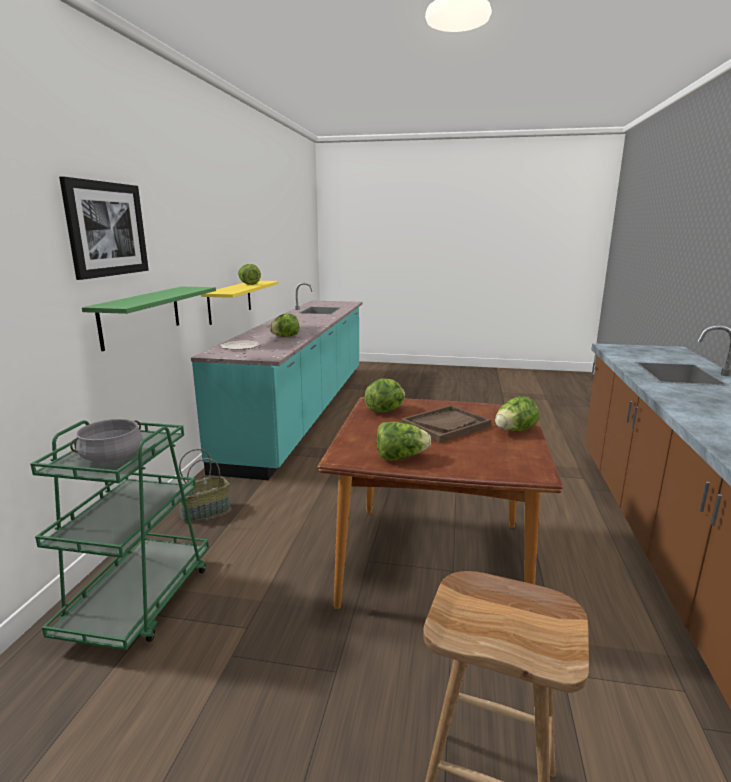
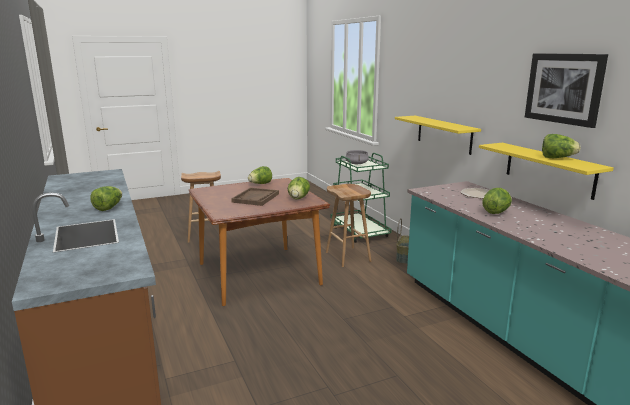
camera: 145 degrees right, 0 degrees up
picture [59,177,149,280] -> picture moved to [525,53,608,128]
green shelf [82,287,216,351] -> yellow shelf [395,116,481,155]
lettuce [495,396,539,431] -> lettuce moved to [90,186,122,211]
none -> brown stool [326,184,371,267]

